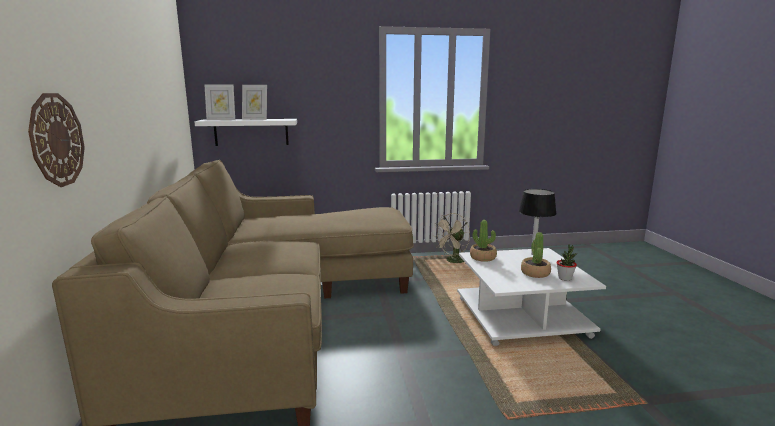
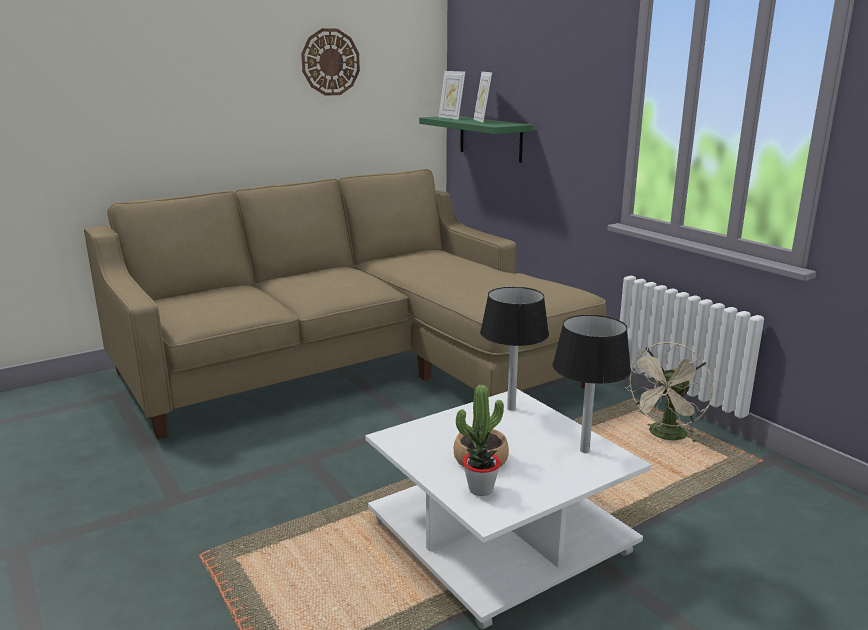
camera: 65 degrees right, 5 degrees up
wall clock [28,93,85,187] -> wall clock moved to [301,28,360,96]
white shelf [195,119,297,146] -> green shelf [419,116,533,163]
beige fan [433,213,470,265] -> beige fan turned 75 degrees counterclockwise [624,342,713,443]
potted plant [470,220,497,262] -> black table lamp [480,287,549,411]

